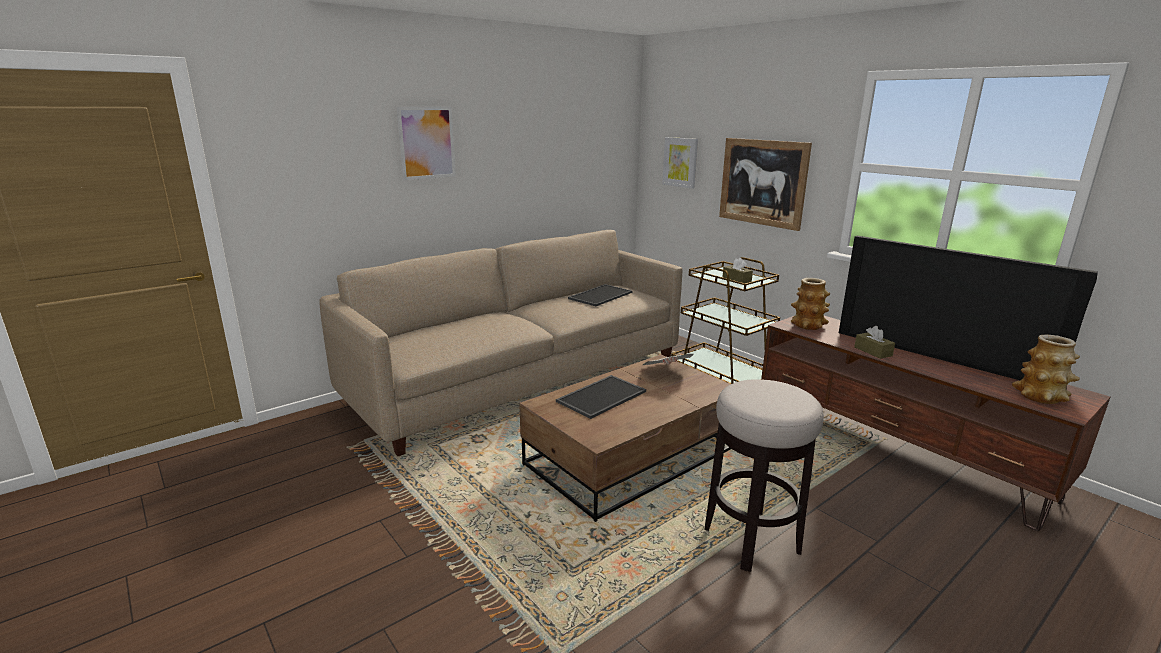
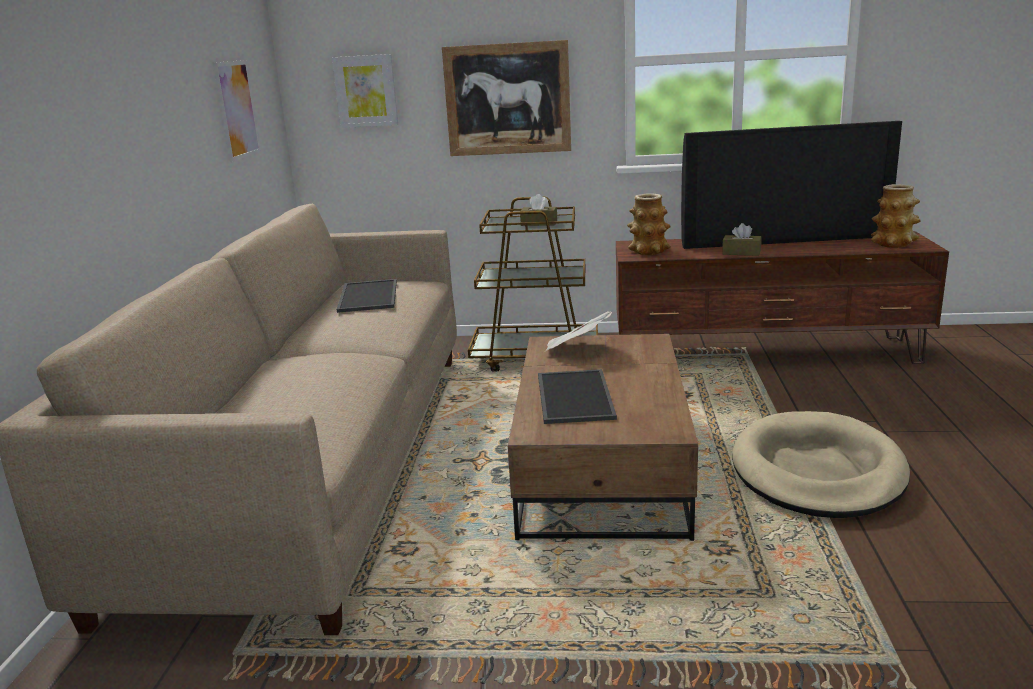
camera: 45 degrees left, 0 degrees up
picture [396,107,456,180] -> picture moved to [213,60,261,162]
stool [704,379,824,572] -> beige dog bed [732,411,910,518]

